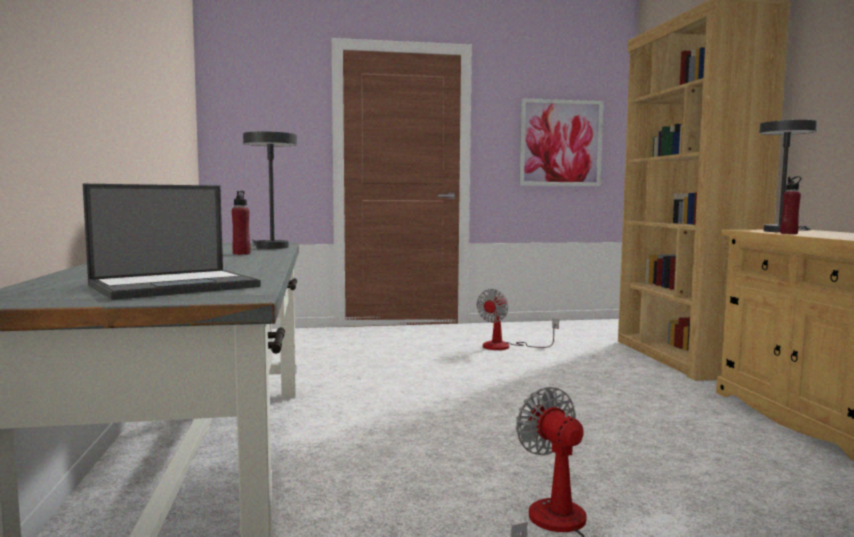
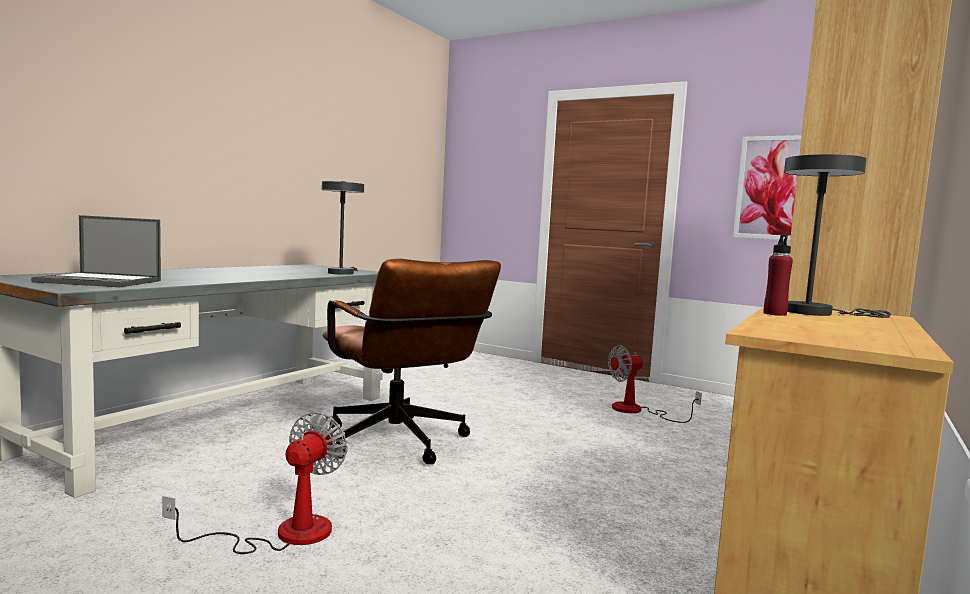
camera: 40 degrees right, 0 degrees up
red bottle [232,191,251,255] -> none
none -> brown office chair [323,259,501,464]

